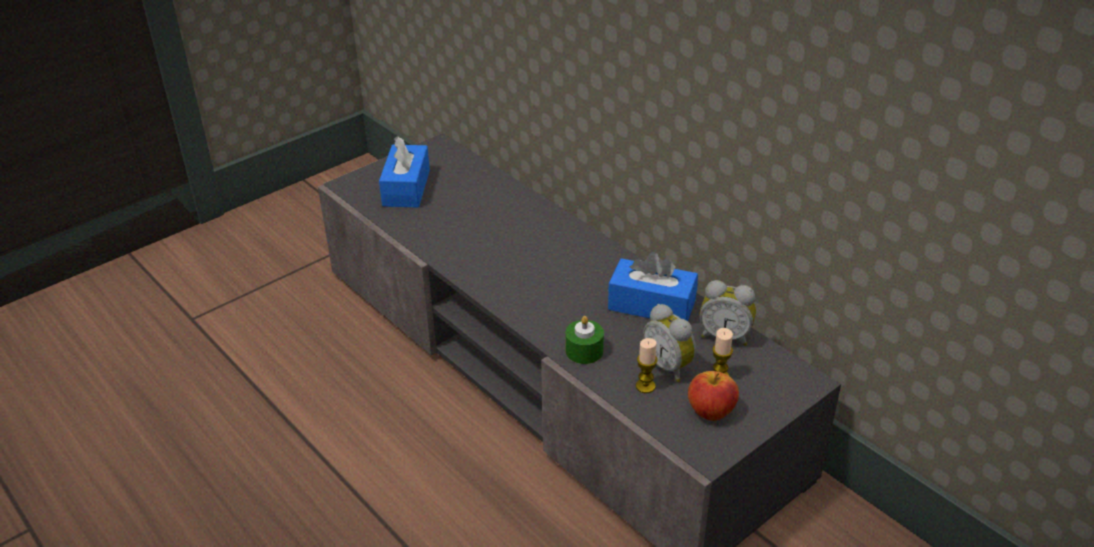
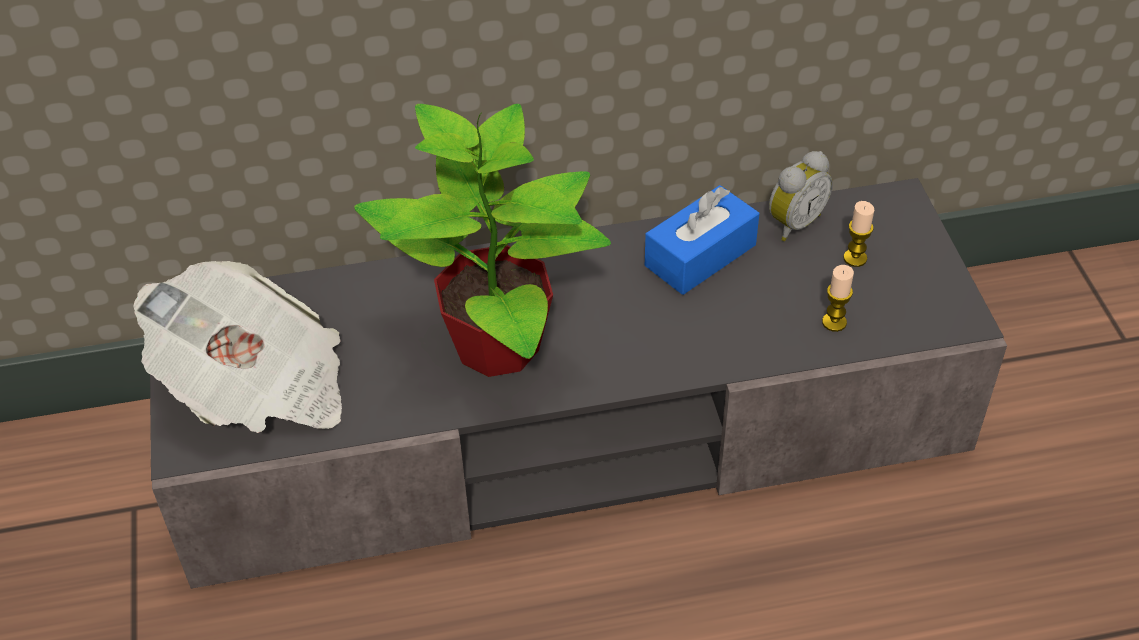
camera: 60 degrees left, 10 degrees up
blue tissue box [379,136,430,208] -> newspaper [133,261,342,433]
green candle [565,316,604,364] -> none
alarm clock [643,304,696,382] -> none
apple [688,371,739,421] -> none
none -> potted plant [354,104,611,377]

